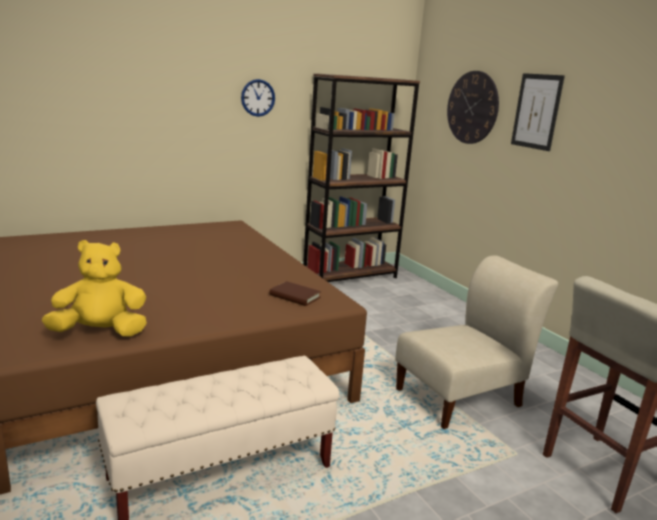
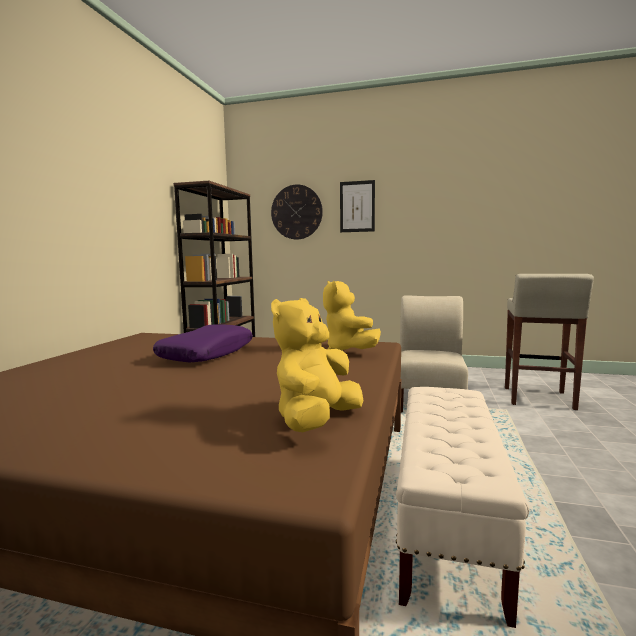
camera: 45 degrees left, 10 degrees down
wall clock [241,79,275,117] -> none
brown book [269,281,321,306] -> yellow plush toy [323,281,381,350]
none -> purple pillow [153,324,253,362]

